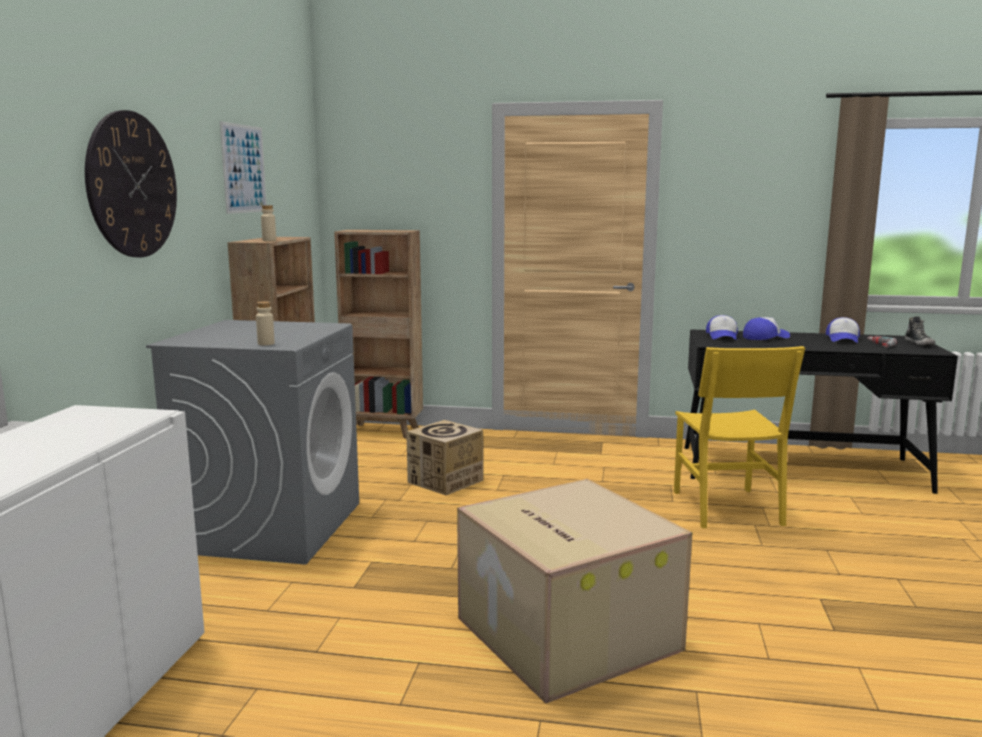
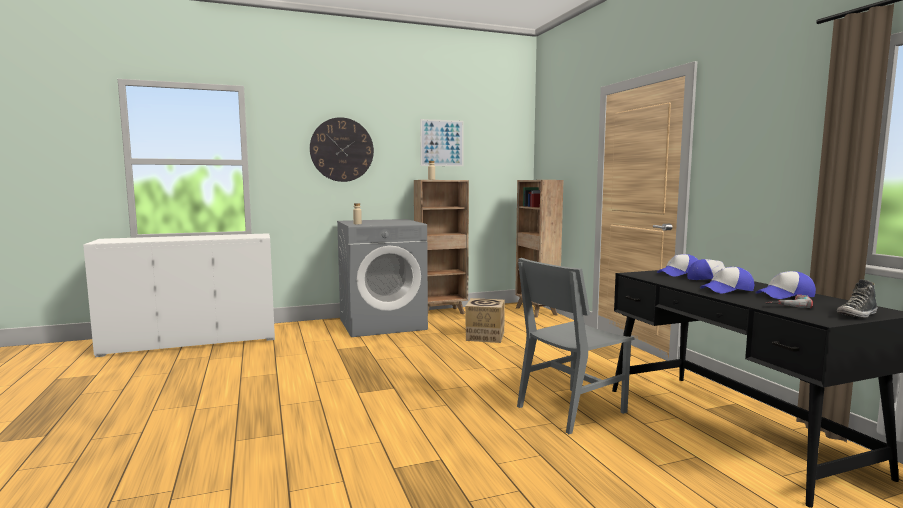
camera: 60 degrees right, 5 degrees down
cardboard box [457,479,692,704] -> none
yellow chair [674,346,805,528] -> grey chair [517,258,635,434]
none -> cap [700,267,754,294]

